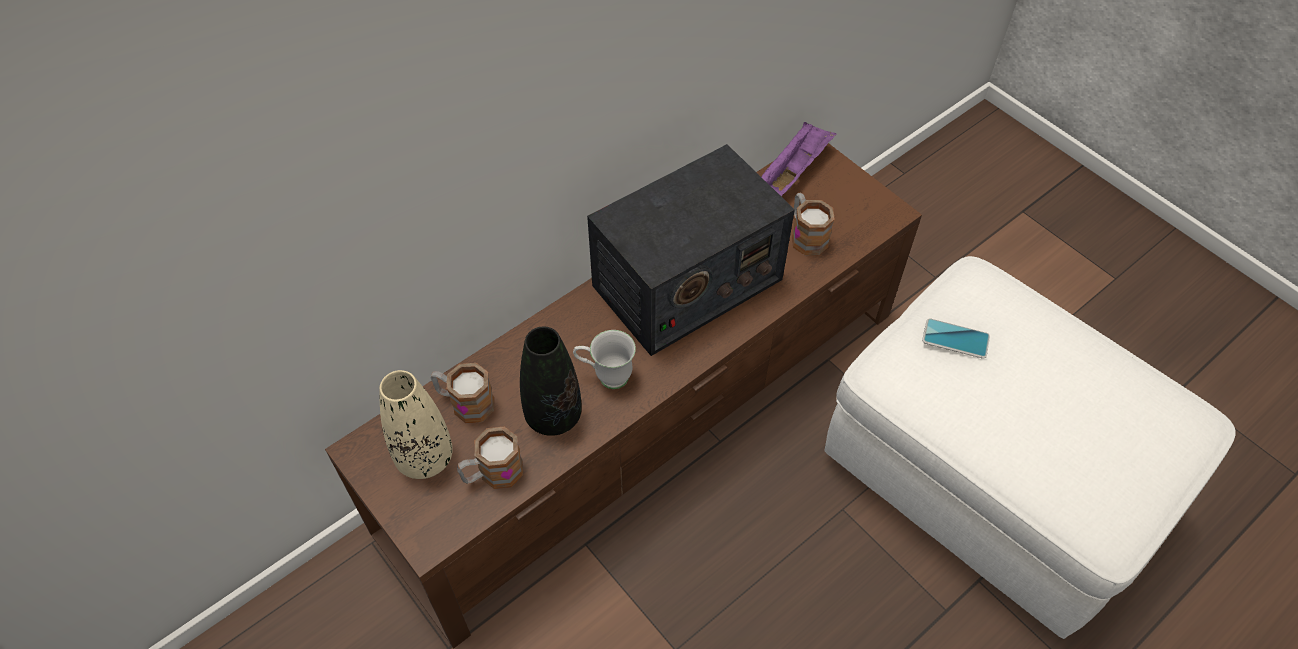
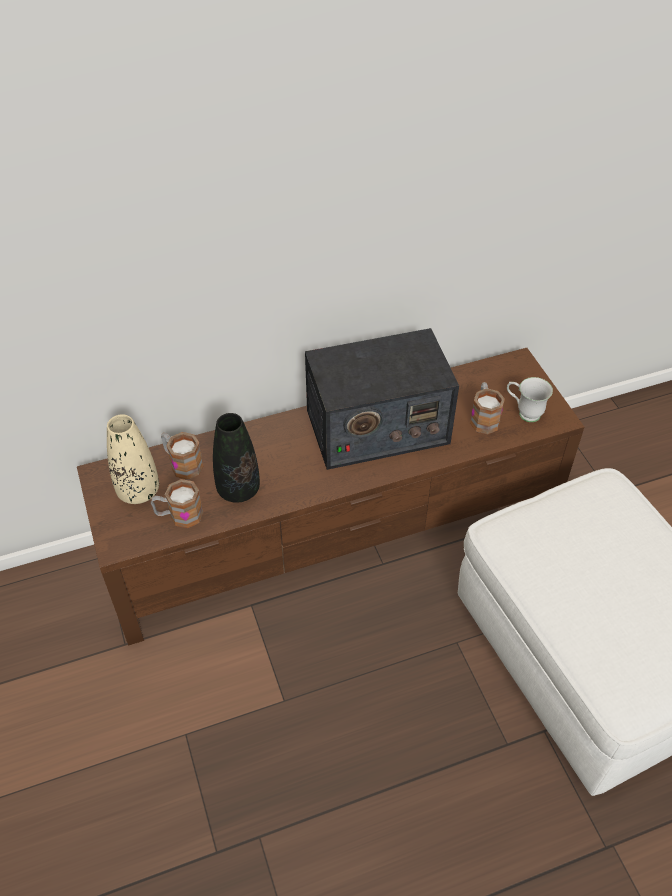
camera: 20 degrees right, 5 degrees down
white mug [573,330,636,389] -> white mug moved to [507,377,553,422]
purple tray [761,121,837,196] -> none
phone [922,318,990,359] -> none

